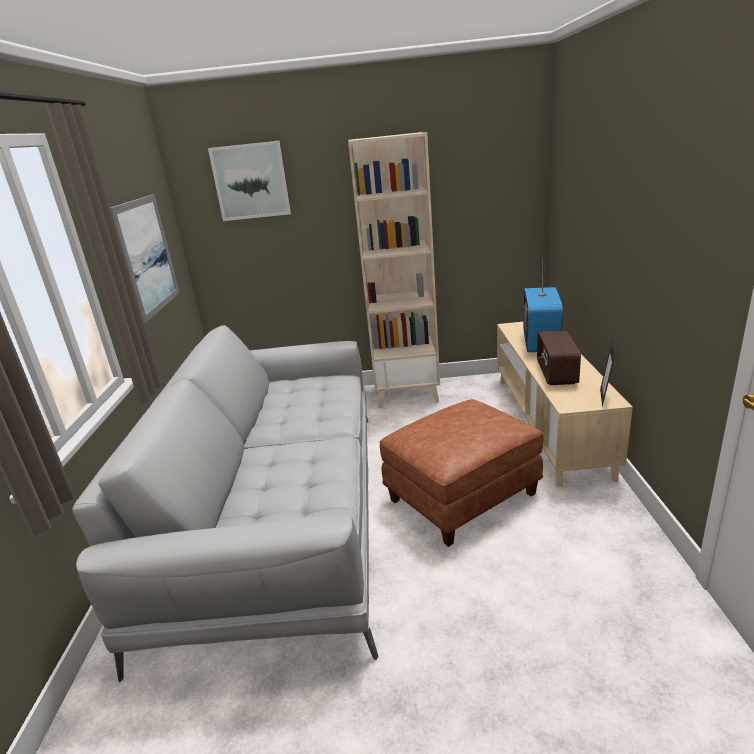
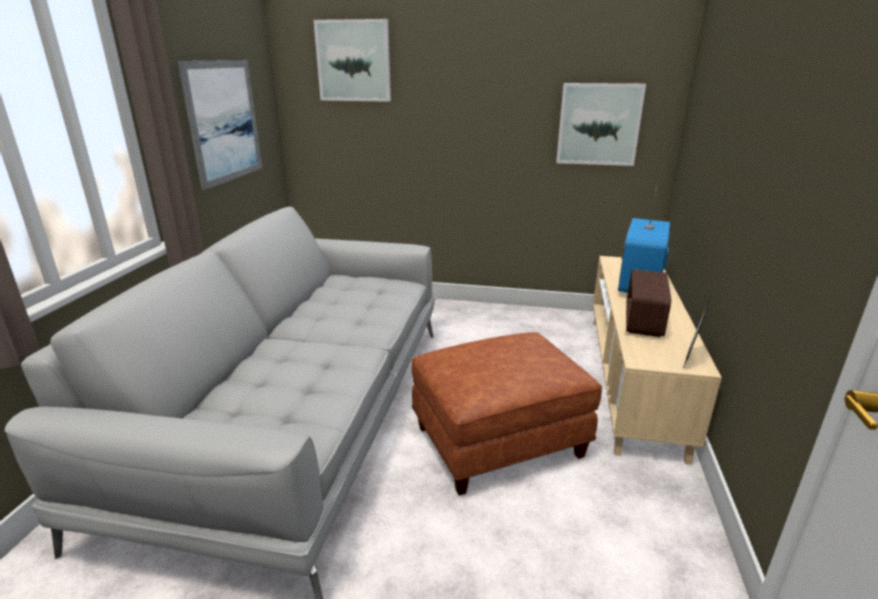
camera: 10 degrees right, 0 degrees up
beige bookcase [348,132,440,408] -> none
none -> picture [556,83,646,166]

